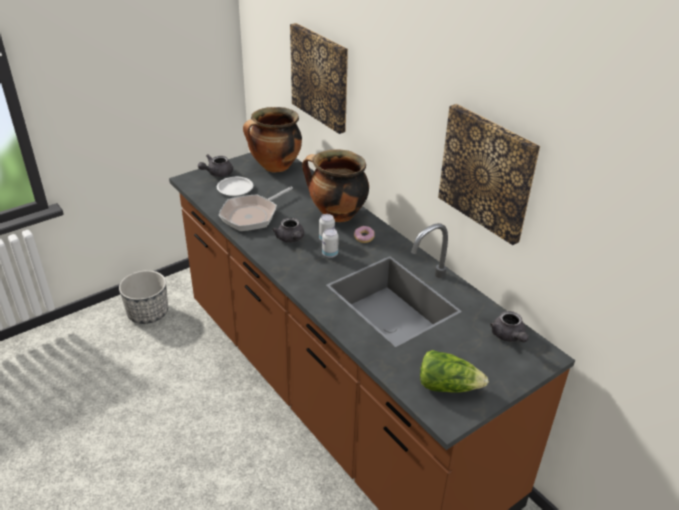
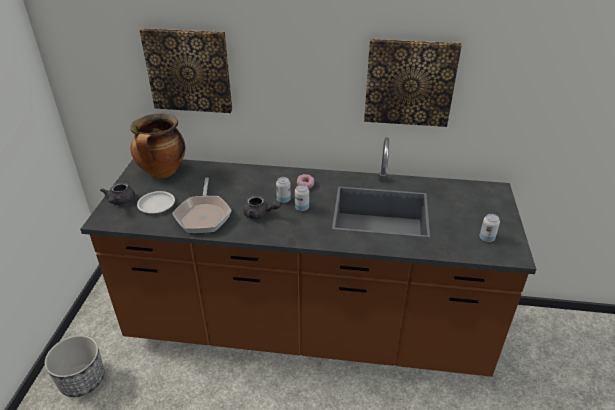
camera: 45 degrees left, 0 degrees up
cooking pot [302,149,369,222] -> none
lettuce [420,350,489,393] -> can [479,214,500,242]
grey teapot [490,311,529,342] -> none

